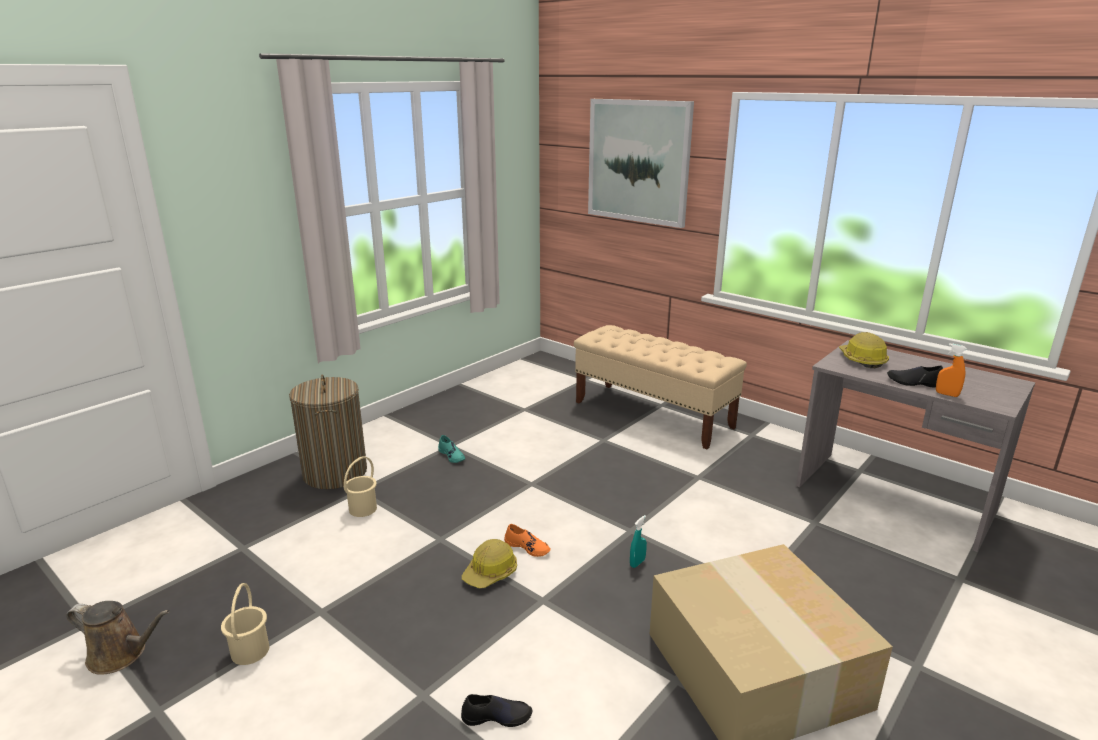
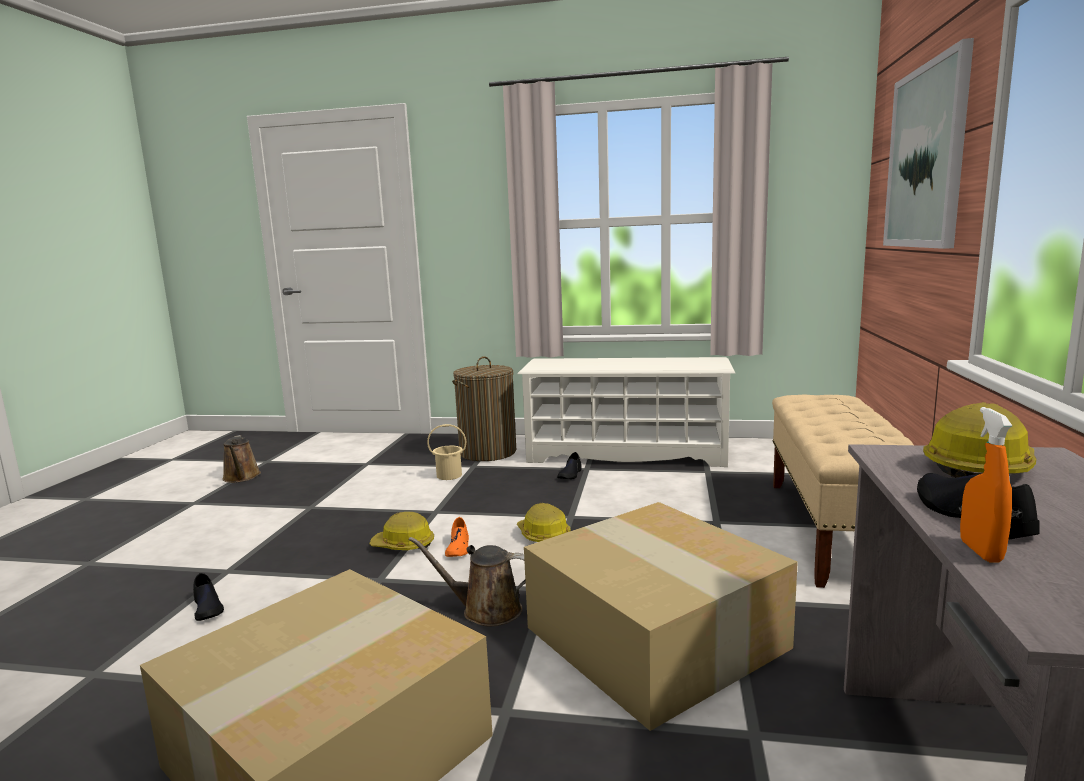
camera: 60 degrees right, 10 degrees down
beige bucket [221,583,269,665] -> none
turquoise shoe [438,435,465,463] -> black shoe [557,452,581,479]
turquoise spray bottle [630,515,647,568] -> brown watering can [408,537,526,626]
none -> white shoe rack [517,357,736,467]
none -> hard hat [517,503,571,542]
none -> cardboard box [524,502,798,731]

